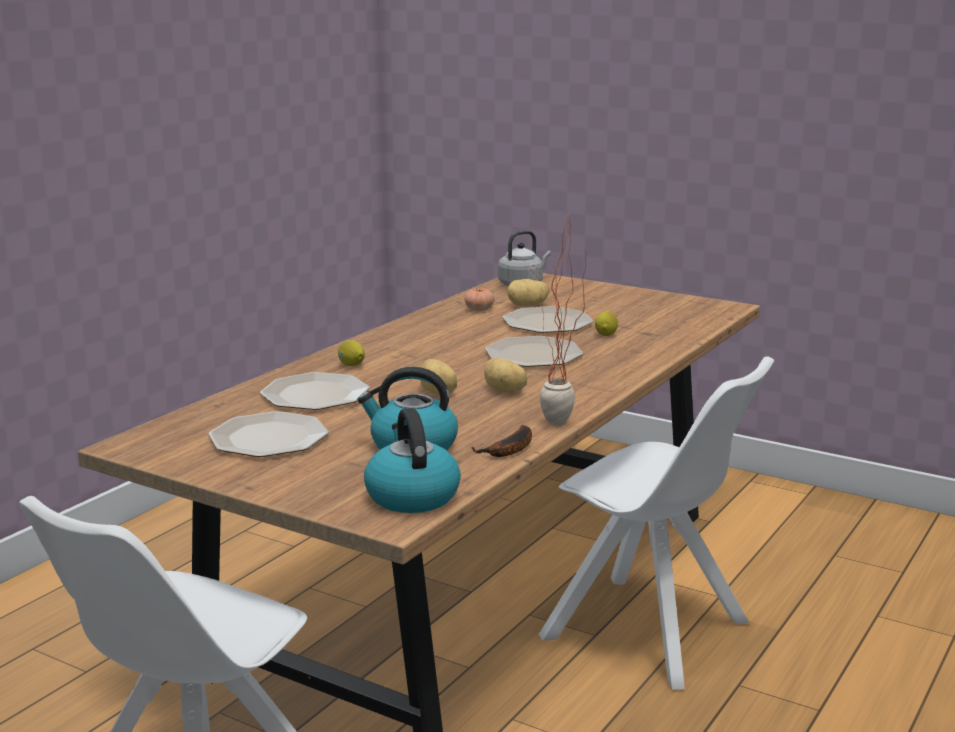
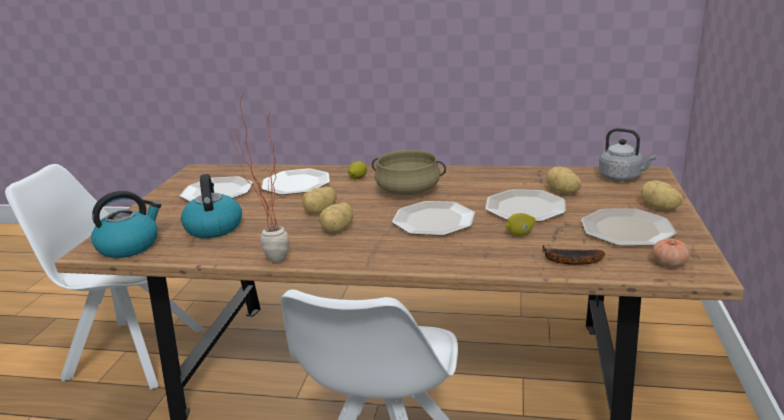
camera: 70 degrees right, 5 degrees up
tomato [464,288,494,311] -> tomato moved to [652,239,690,267]
banana [472,425,532,457] -> banana moved to [543,245,605,265]
none -> beige cooking pot [372,150,446,195]
none -> plate [581,208,677,246]
none -> potato [641,180,683,210]

